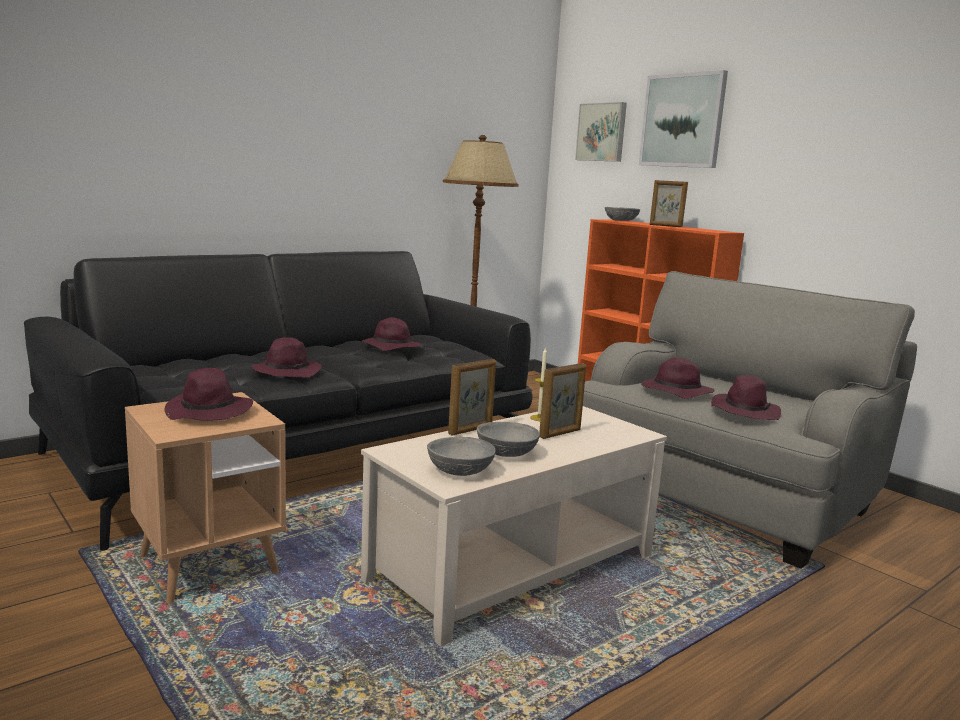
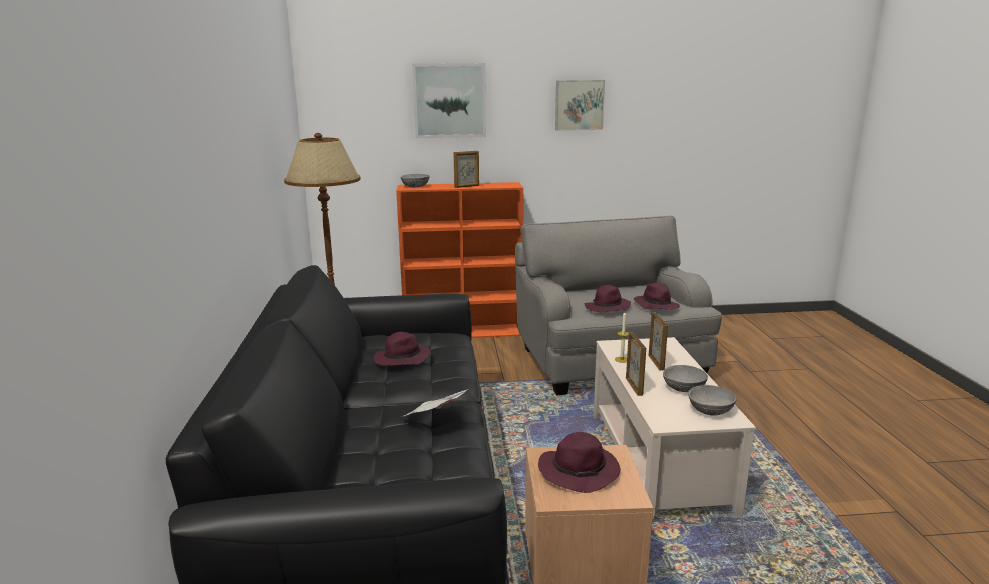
camera: 55 degrees left, 5 degrees up
purple hat [251,337,322,378] -> newspaper [404,389,468,416]
picture [575,102,627,162] -> picture moved to [555,80,605,131]

